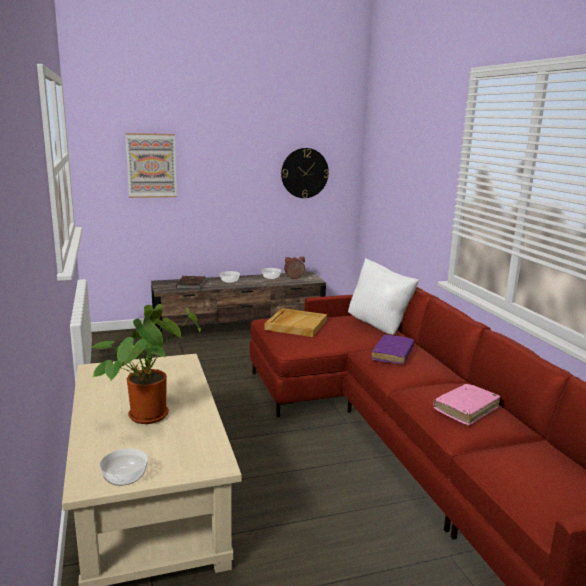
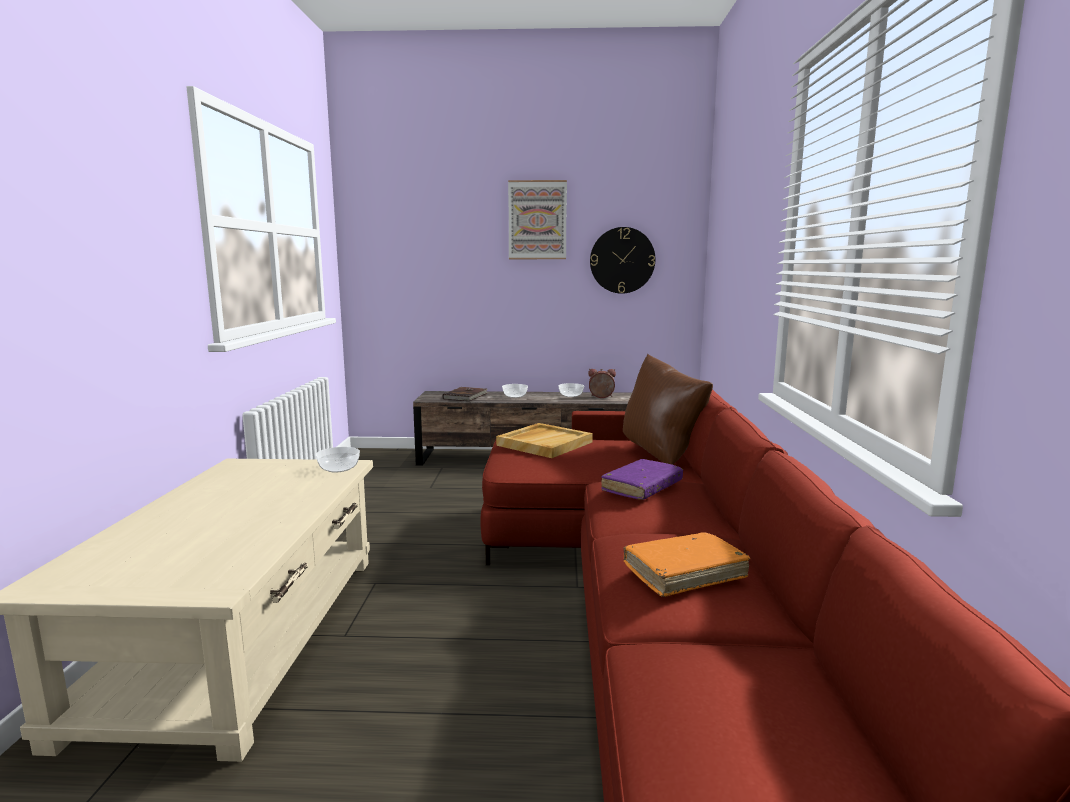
camera: 20 degrees right, 5 degrees down
potted plant [91,304,201,424] -> none
bowl [99,448,148,486] -> bowl moved to [316,447,360,472]
picture [125,133,177,198] -> picture moved to [508,180,567,259]
white pillow [348,258,419,335] -> brown pillow [623,354,713,465]
pink book [433,384,500,425] -> orange book [624,532,750,597]

